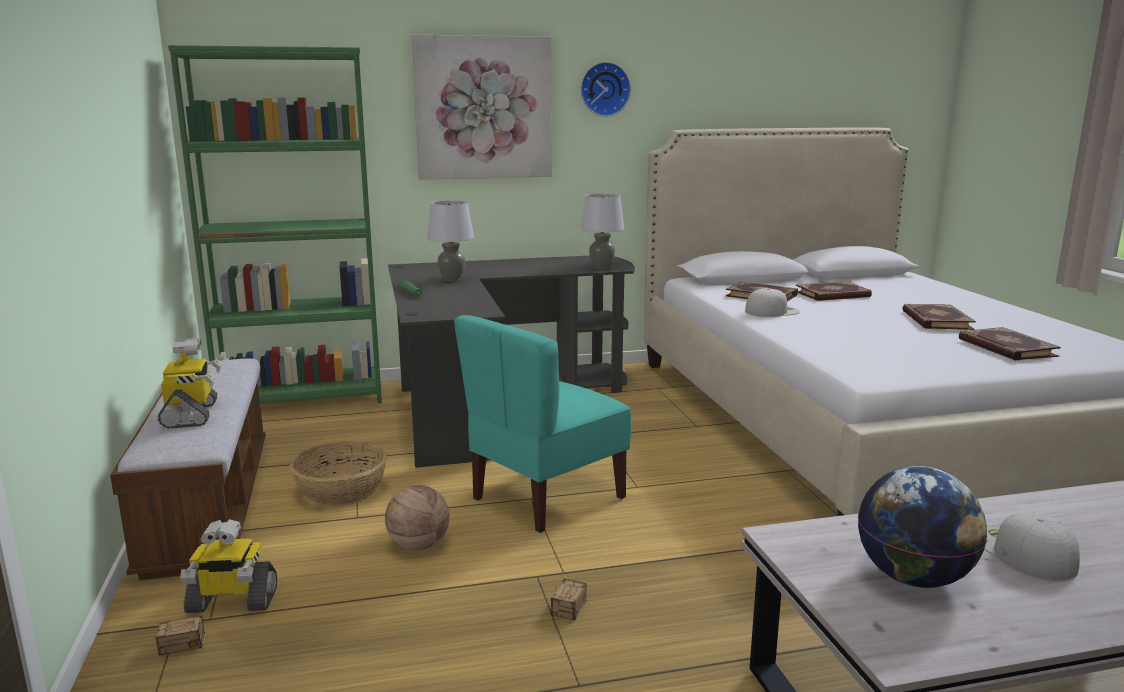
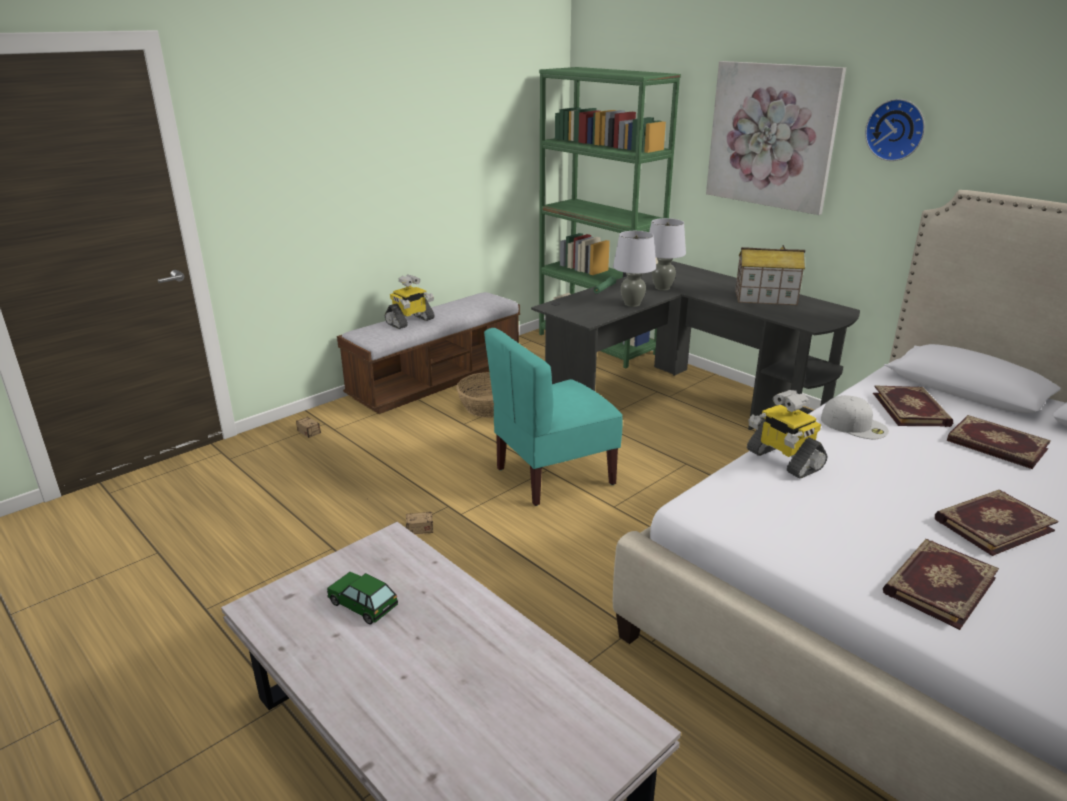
camera: 60 degrees right, 10 degrees up
toy robot [180,519,277,613] -> toy robot moved to [747,390,828,479]
basketball [385,485,450,550] -> none
turquoise chair [454,315,631,533] -> turquoise chair turned 45 degrees counterclockwise [484,328,623,506]
grey table lamp [581,194,624,270] -> grey table lamp moved to [613,231,656,307]
globe [858,466,987,588] -> toy car [327,572,398,625]
white cap [984,512,1080,581] -> none
none -> toy house [735,245,805,305]

